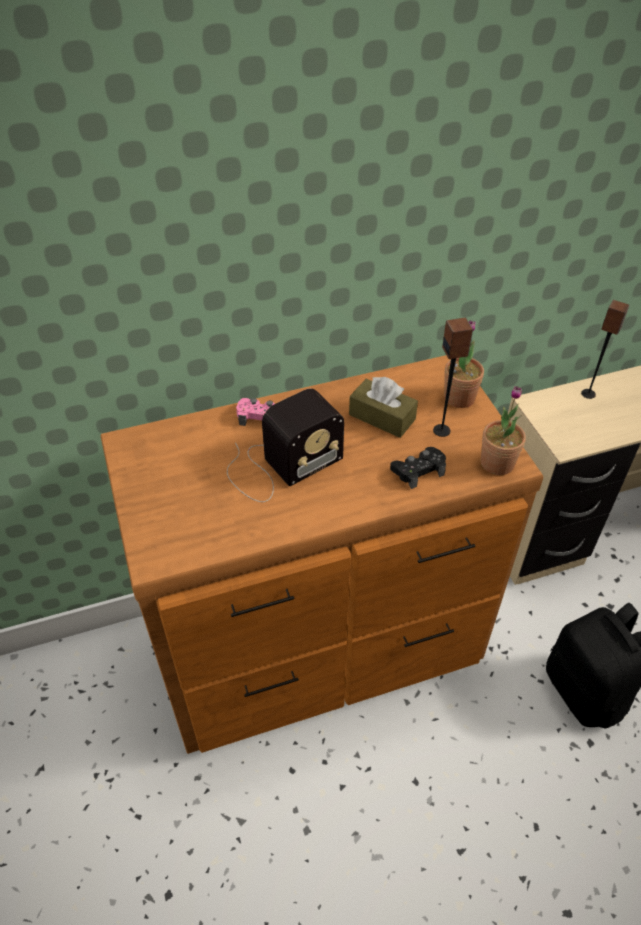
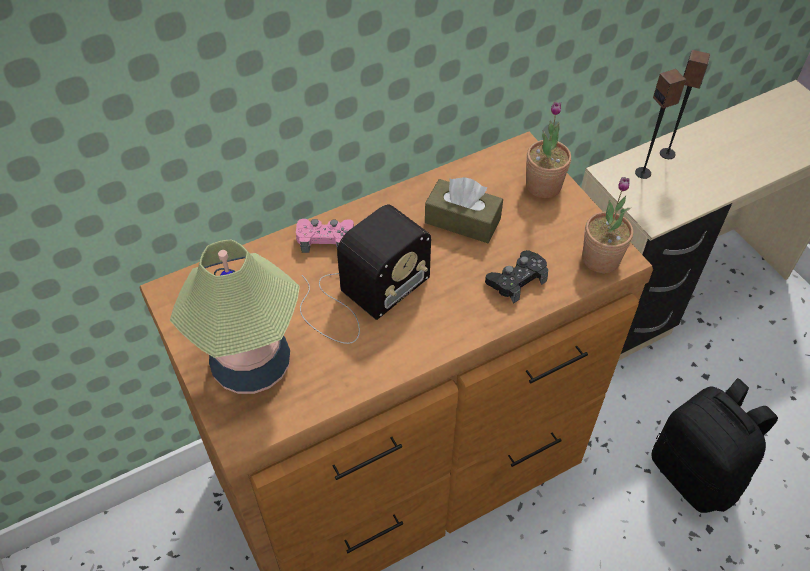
camera: 10 degrees left, 5 degrees up
speaker [433,318,473,437] -> speaker moved to [635,69,686,179]
none -> table lamp [170,239,300,394]

